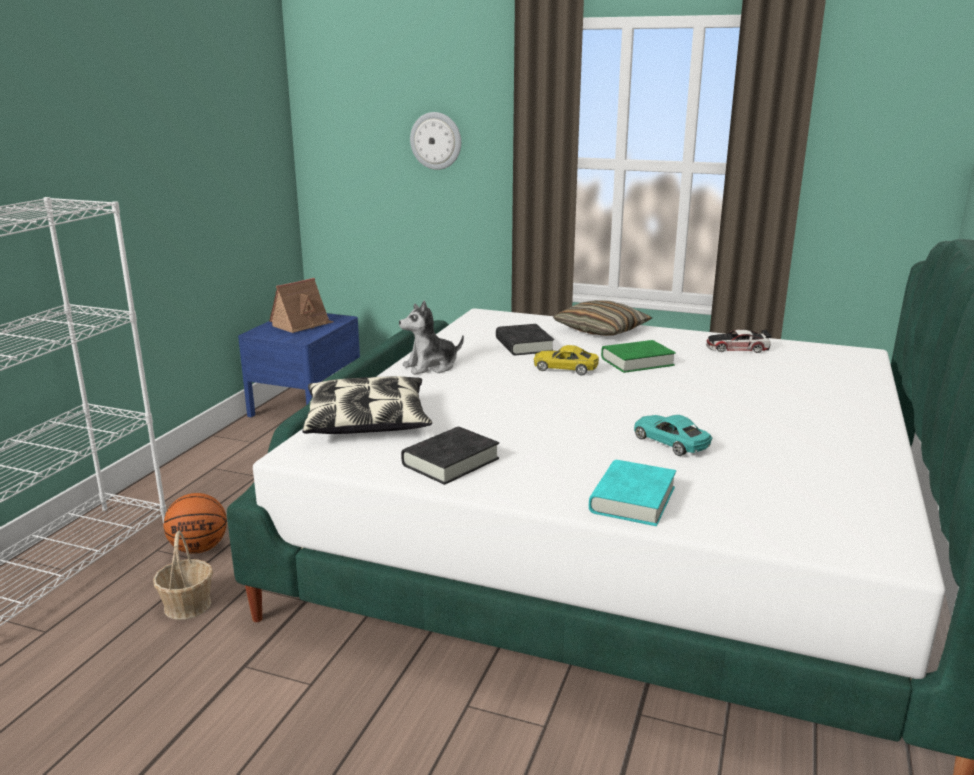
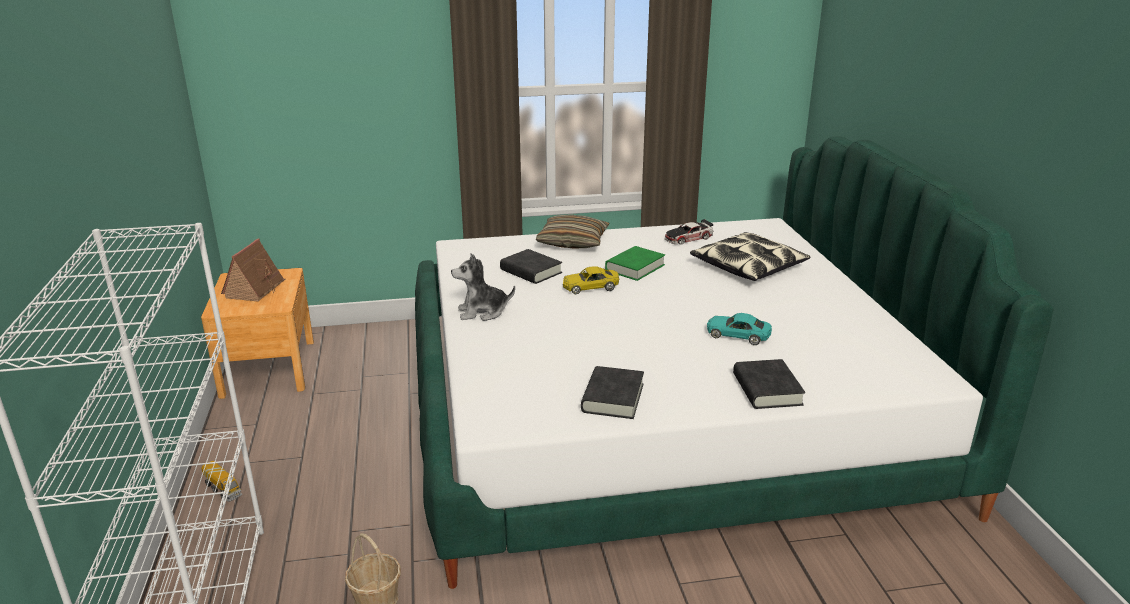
camera: 30 degrees left, 5 degrees up
basketball [163,493,227,554] -> none
blue nightstand [238,313,360,418] -> brown nightstand [201,268,314,399]
pillow [302,376,432,434] -> pillow moved to [690,232,811,281]
plush toy [399,301,464,375] -> plush toy turned 45 degrees clockwise [451,253,515,321]
wall clock [410,112,461,170] -> none
turquoise book [589,460,676,526] -> black book [733,359,805,409]
none -> toy truck [201,461,242,502]

